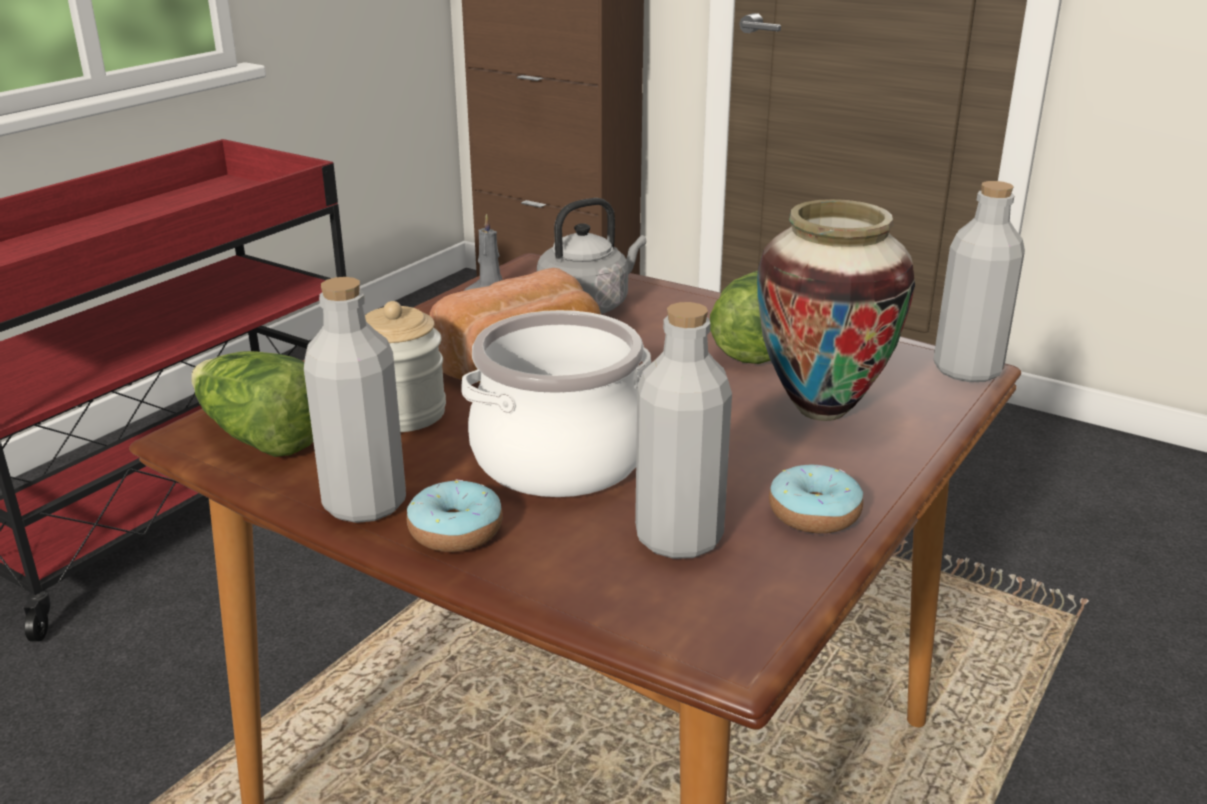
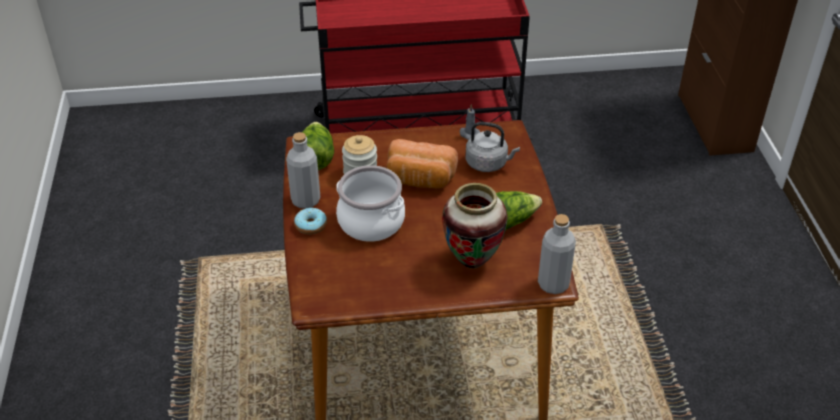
camera: 50 degrees right, 15 degrees up
grey bottle [635,302,732,559] -> none
donut [769,465,863,533] -> none

